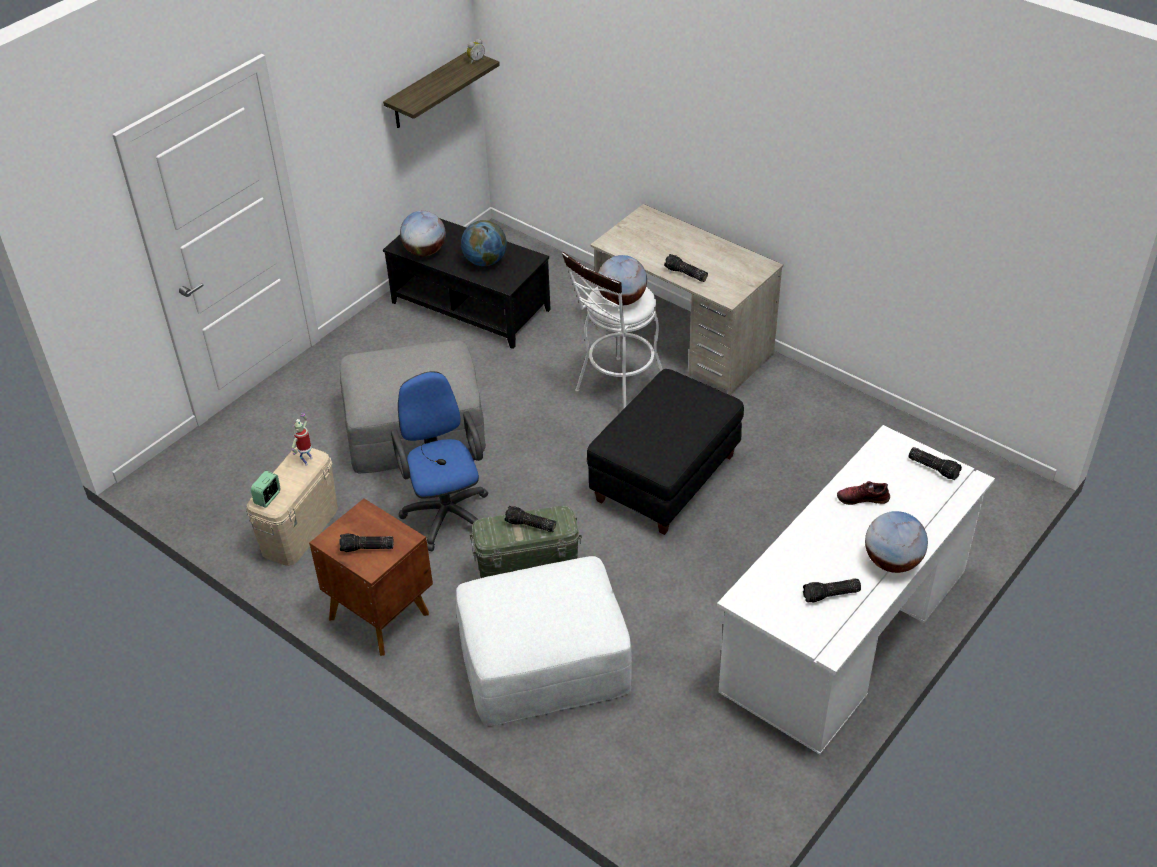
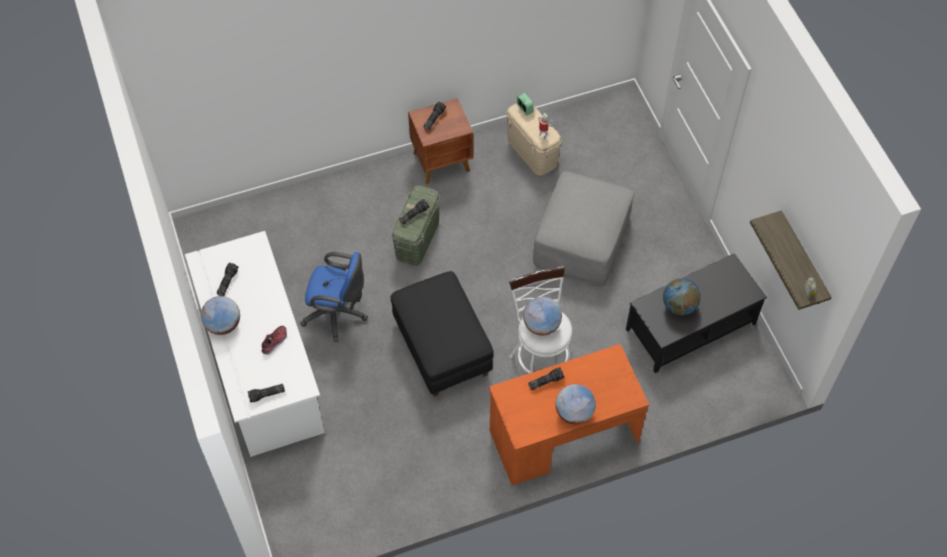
camera: 120 degrees right, 15 degrees up
blue office chair [391,371,488,551] -> blue office chair moved to [300,252,368,342]
globe [400,211,446,256] -> globe moved to [556,384,596,425]
white ottoman [456,556,632,726] -> none
beige desk [590,204,783,395] -> orange desk [489,344,649,486]

